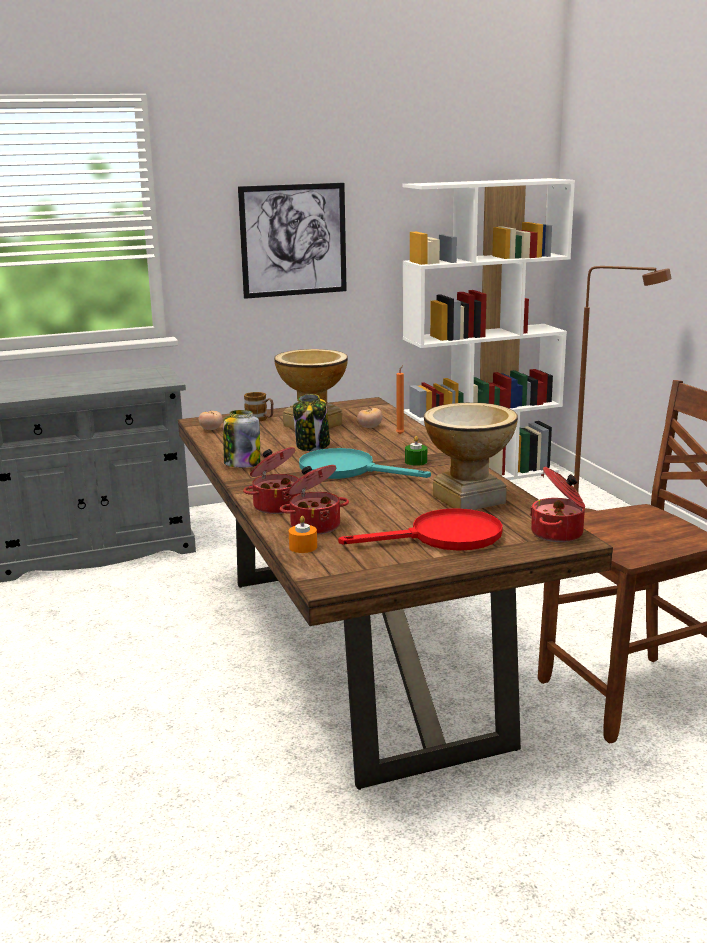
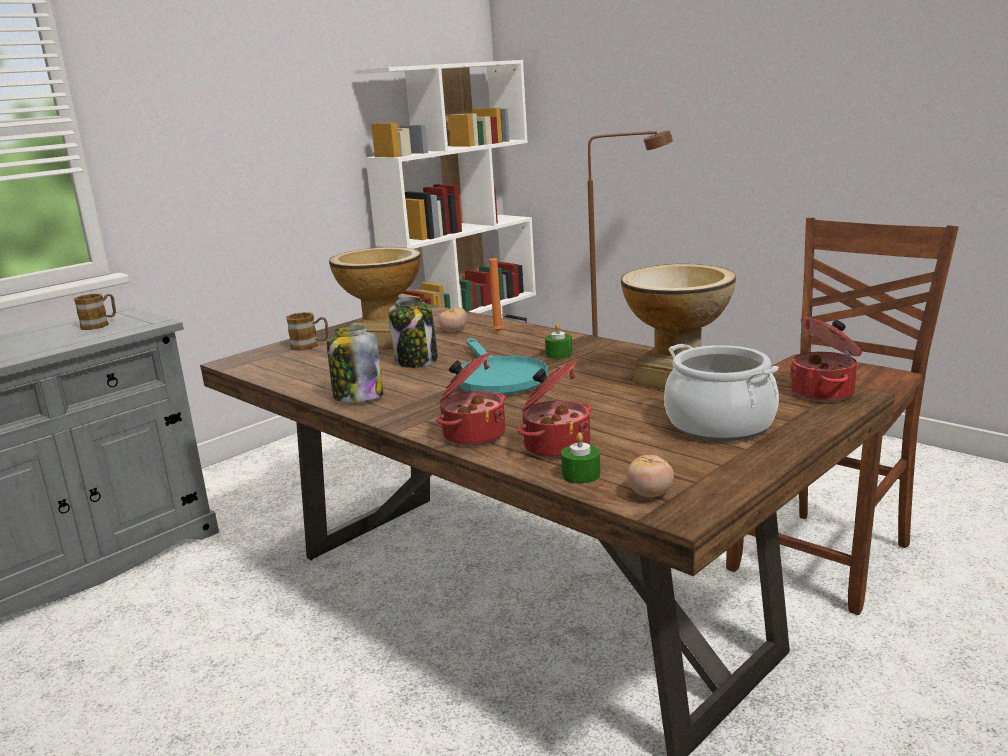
camera: 25 degrees left, 0 degrees up
tomato [199,411,223,430] -> tomato moved to [627,455,674,497]
picture [238,183,347,299] -> none
orange candle [289,516,317,553] -> green candle [561,432,601,484]
turquoise frying pan [299,448,431,479] -> turquoise frying pan turned 105 degrees counterclockwise [454,338,548,395]
red frying pan [338,508,503,551] -> cooking pot [664,344,779,441]
none -> mug [74,294,116,330]

